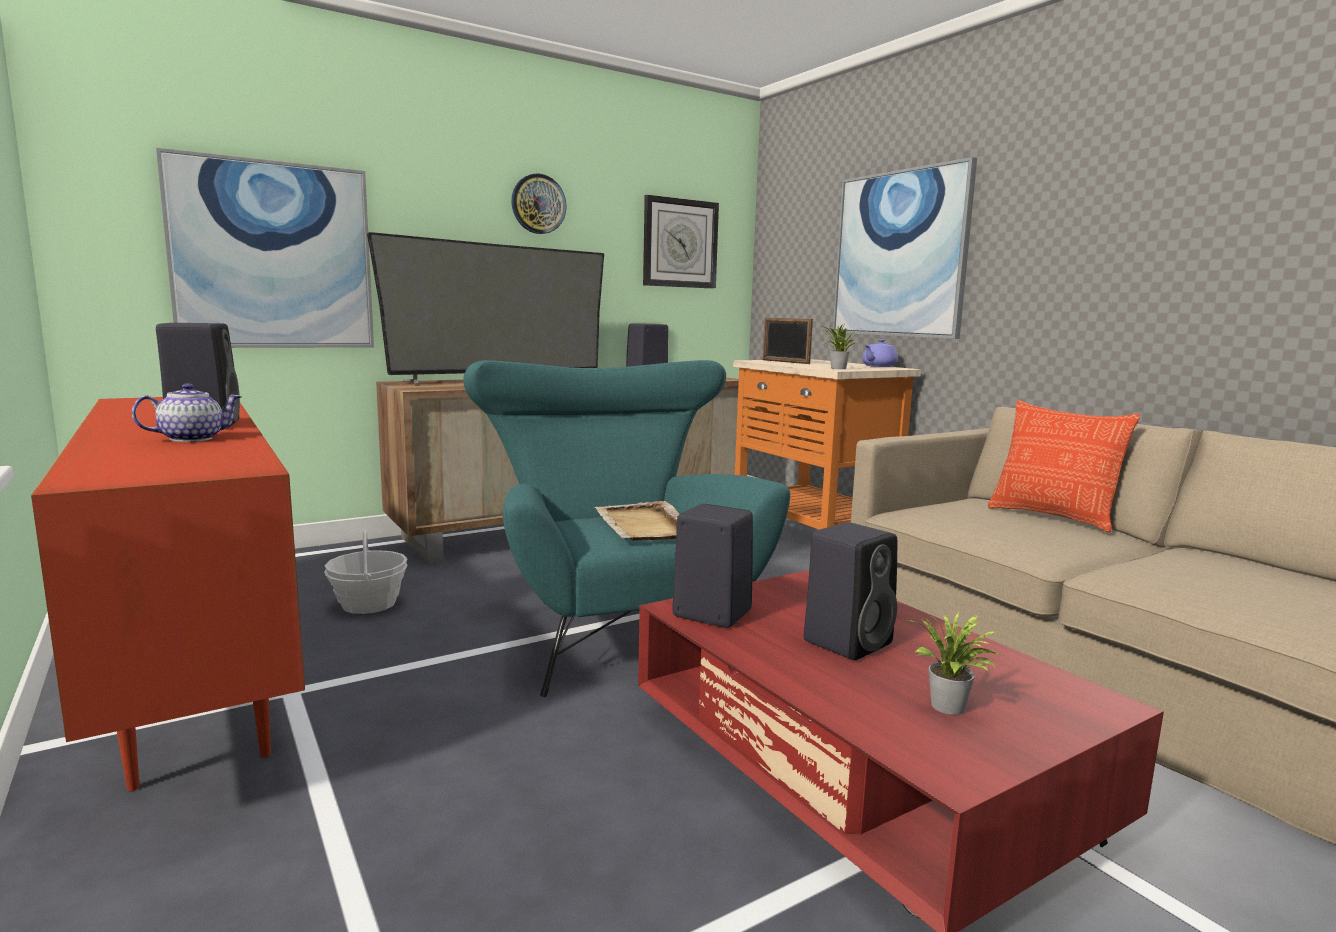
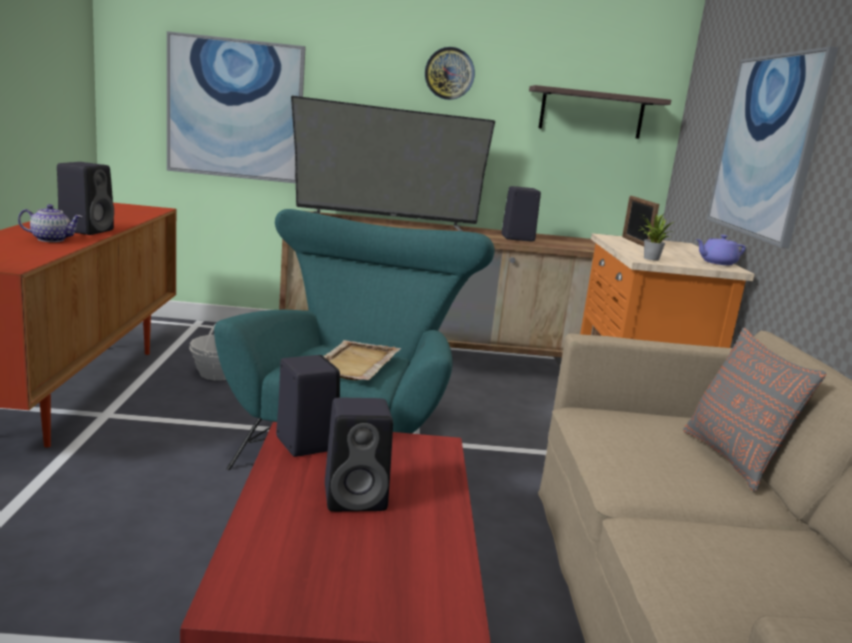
camera: 30 degrees right, 5 degrees up
wall clock [643,195,719,289] -> shelf [529,85,671,139]
potted plant [907,610,1003,715] -> none
orange pillow [988,400,1140,532] -> grey pillow [683,328,826,492]

